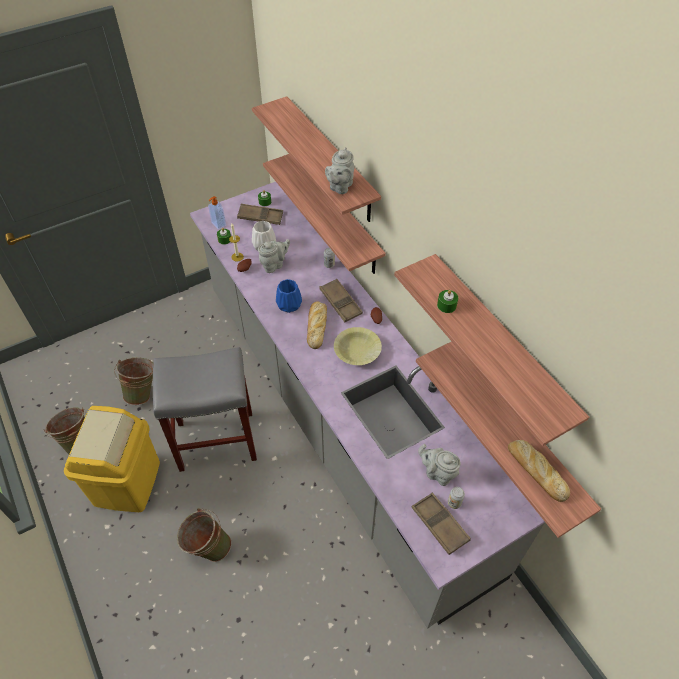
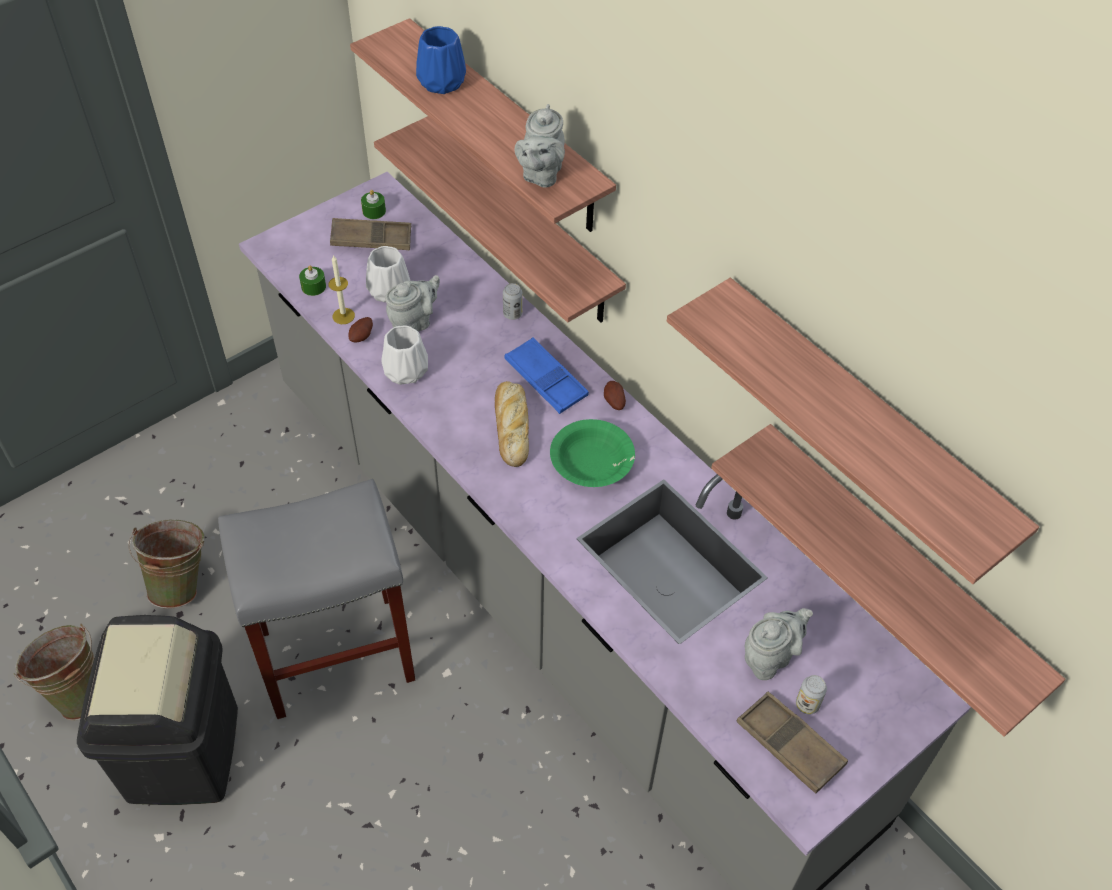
camera: 10 degrees left, 0 degrees up
yellow trash can [64,406,160,512] -> black trash can [77,615,238,805]
green bucket [177,508,231,562] -> none
soap dispenser [208,196,226,230] -> none
blue vase [276,279,302,313] -> blue vase moved to [416,26,466,94]
brown tray [319,279,363,323] -> blue tray [504,337,589,414]
yellow bowl [334,327,382,365] -> green bowl [550,419,635,487]
grey teapot [418,444,460,486] -> grey teapot turned 120 degrees clockwise [745,608,813,680]
green candle [437,290,458,313] -> none
bread [508,440,570,502] -> none
none -> white vase [381,326,428,385]

